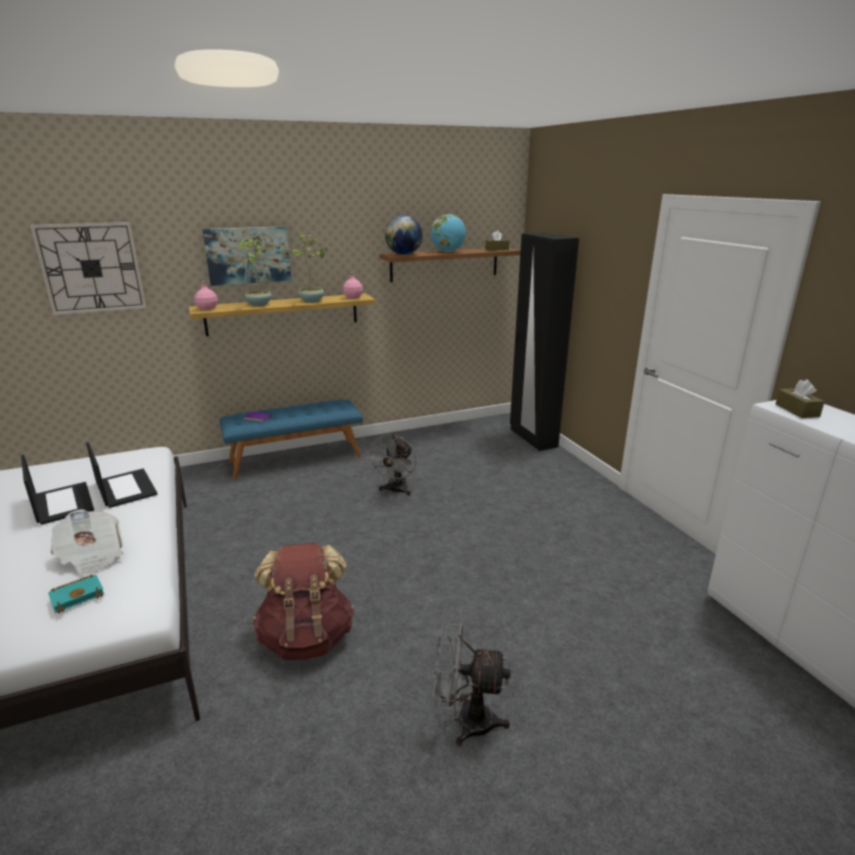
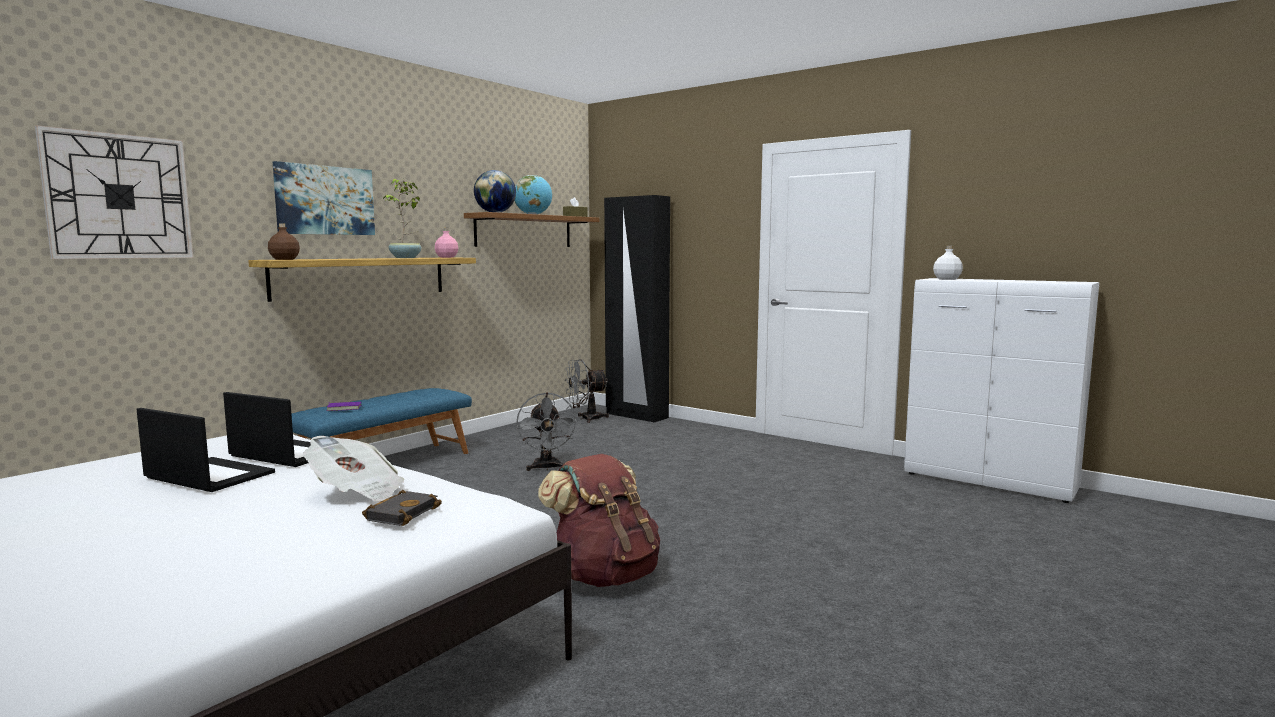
camera: 30 degrees left, 15 degrees down
turquoise book [48,575,104,613] -> black book [362,490,442,526]
pink bottle [195,281,218,310] -> brown bottle [268,223,300,260]
potted plant [238,237,272,306] -> none
grey fan [433,623,511,747] -> grey fan moved to [565,359,609,423]
brown tissue box [776,379,825,418] -> white bottle [933,246,963,280]

